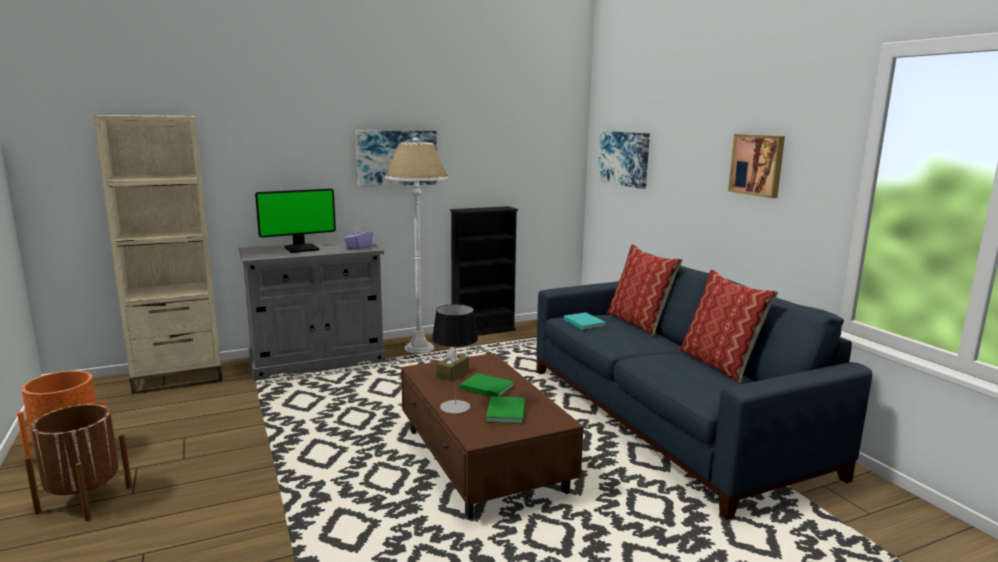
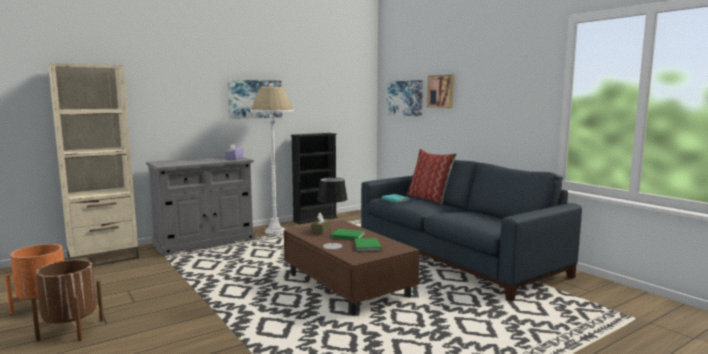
camera: 10 degrees left, 5 degrees down
monitor [255,189,336,253] -> none
pillow [679,269,778,384] -> none
picture [728,134,785,198] -> picture moved to [427,75,454,108]

